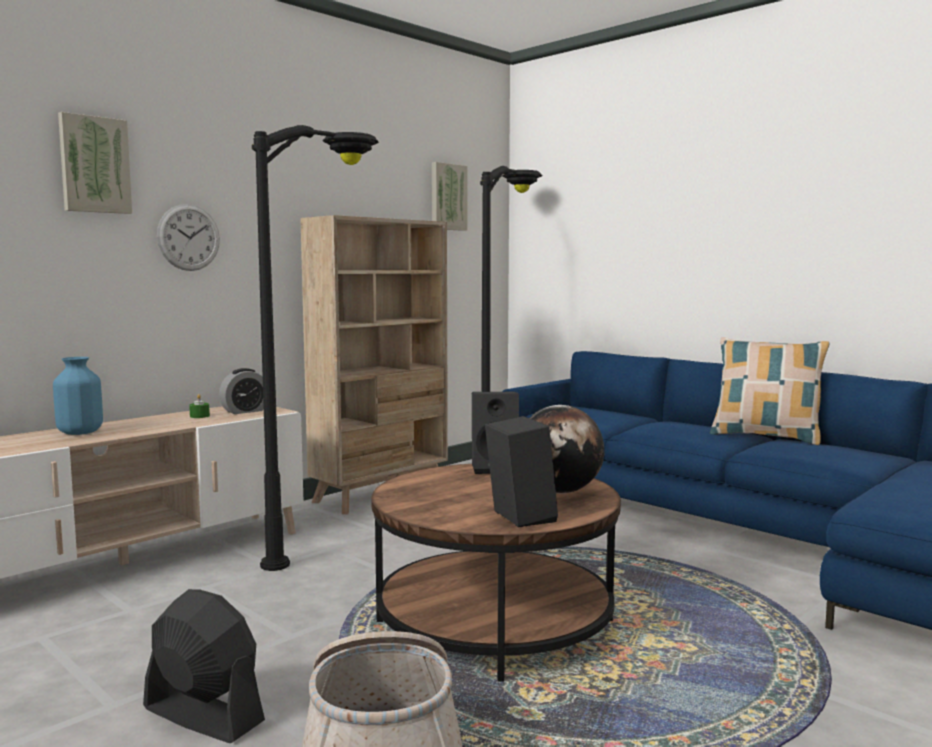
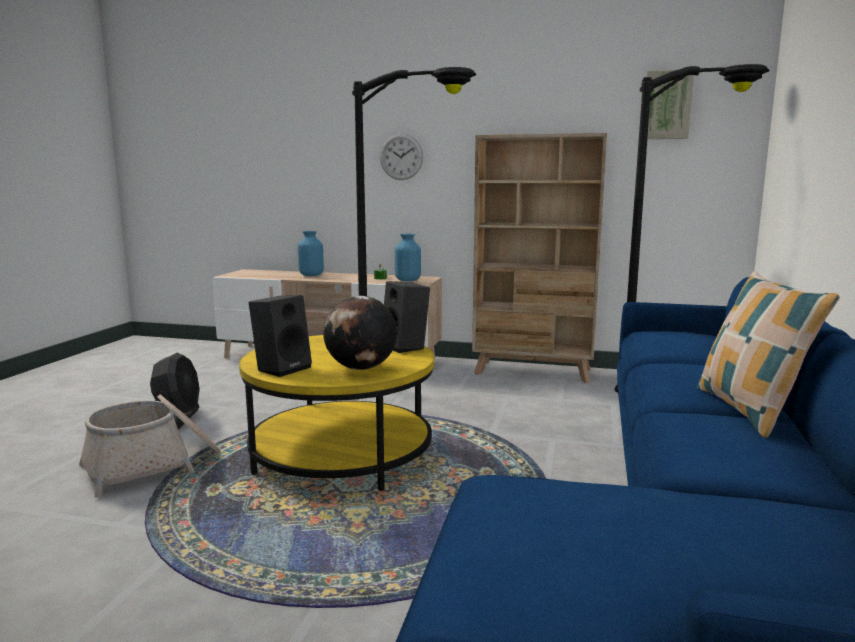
camera: 60 degrees right, 5 degrees up
picture [58,112,132,214] -> none
alarm clock [219,368,264,414] -> blue vase [395,234,421,281]
brown coffee table [371,464,621,682] -> yellow coffee table [239,335,435,491]

